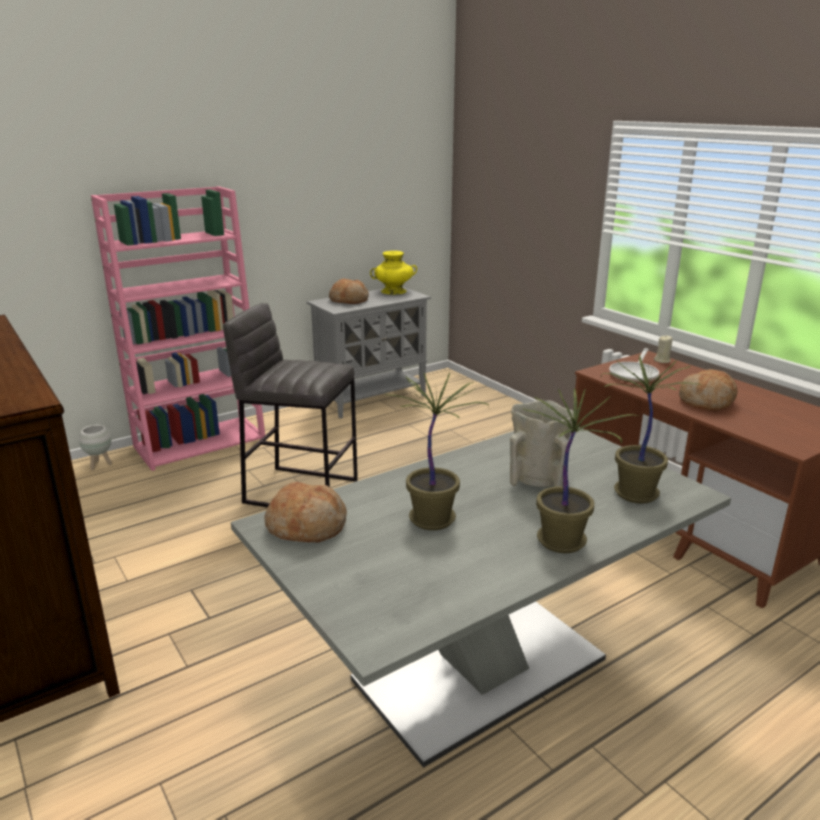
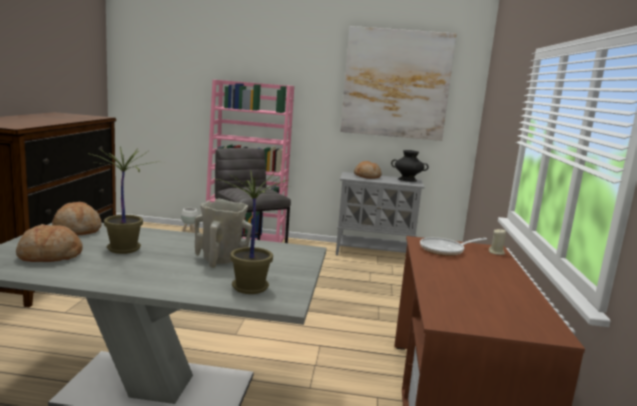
camera: 40 degrees right, 10 degrees down
yellow vase [370,251,417,295] -> black vase [391,150,429,182]
potted plant [522,388,640,553] -> none
bread [679,369,738,411] -> bread moved to [16,224,83,262]
none -> picture [340,26,457,141]

